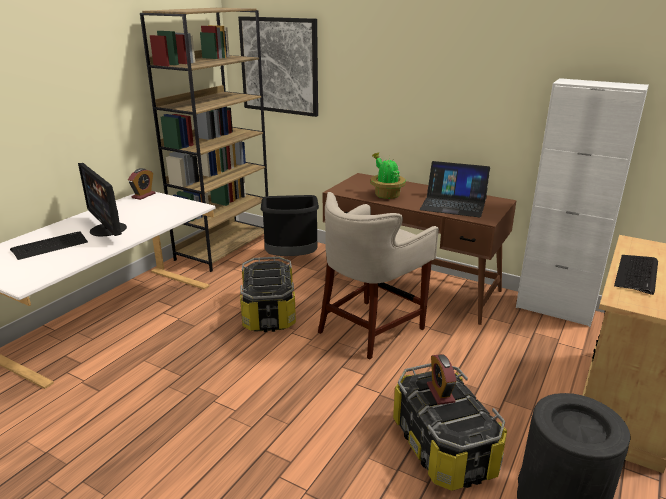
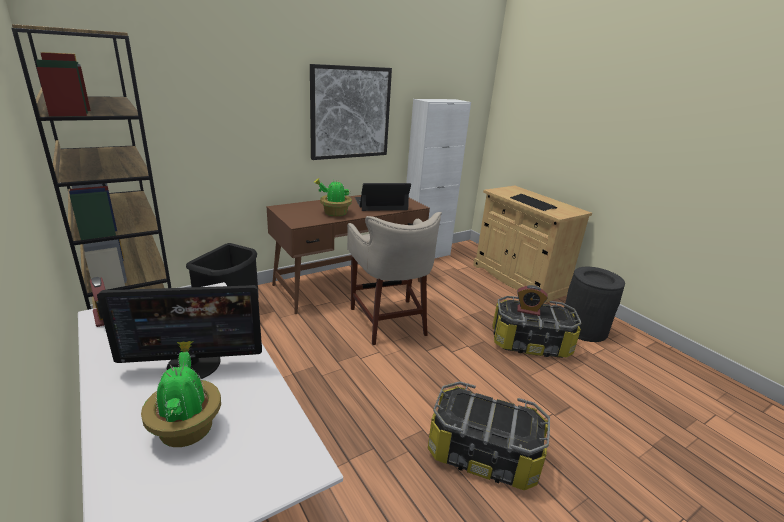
camera: 65 degrees left, 0 degrees up
keyboard [10,231,88,260] -> potted plant [141,341,221,447]
picture [238,16,318,117] -> picture moved to [310,64,392,160]
storage box [240,257,296,332] -> storage box moved to [428,381,550,490]
laptop [420,161,490,217] -> laptop turned 150 degrees counterclockwise [355,183,411,211]

